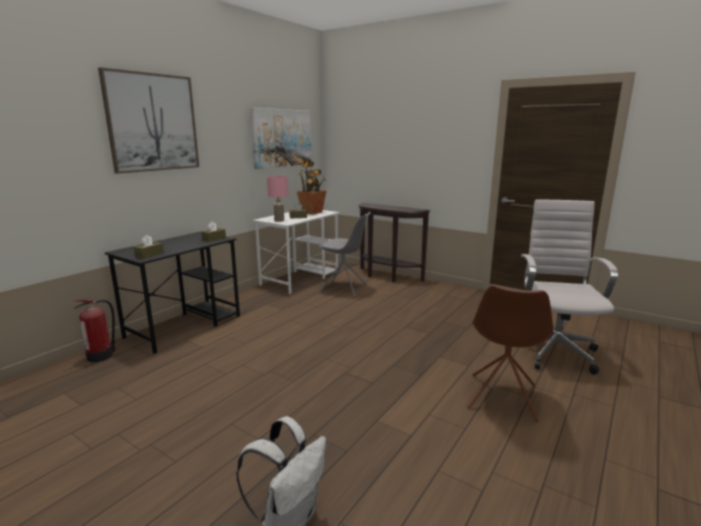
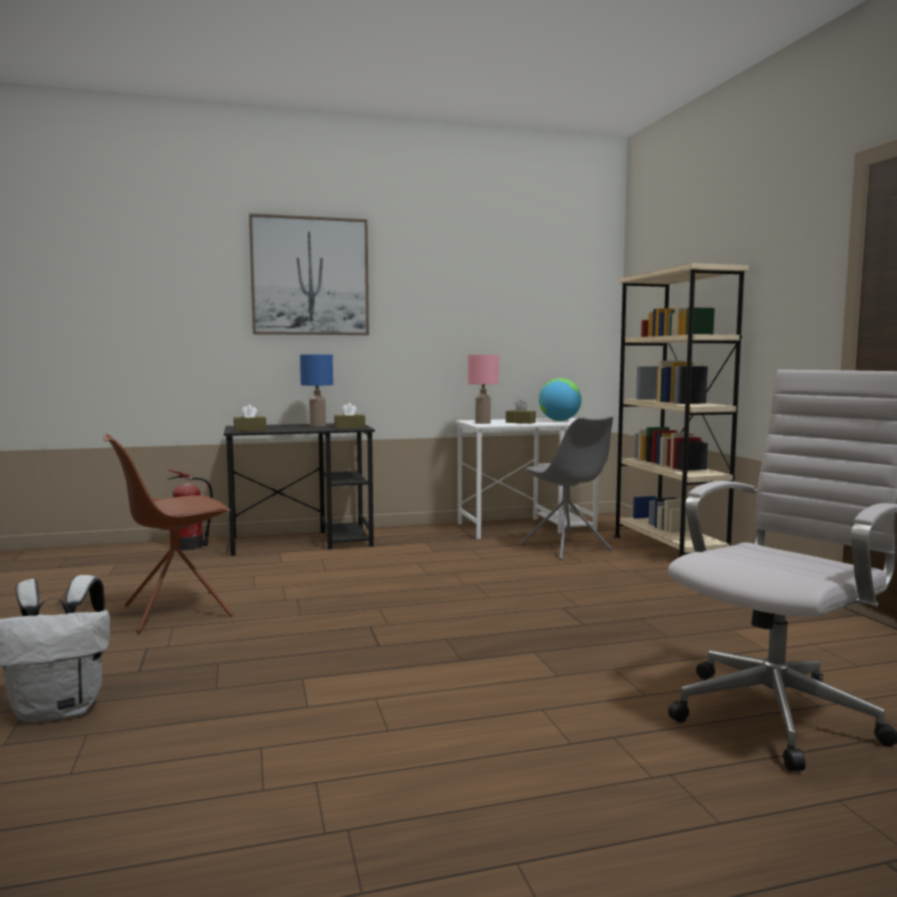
camera: 40 degrees right, 10 degrees down
picture [250,108,312,169] -> none
potted plant [297,160,326,215] -> globe [539,378,582,421]
brown console table [358,203,430,282] -> beige bookcase [614,263,749,557]
brown chair [468,285,553,422] -> brown chair moved to [103,434,233,633]
none -> blue table lamp [300,354,333,427]

